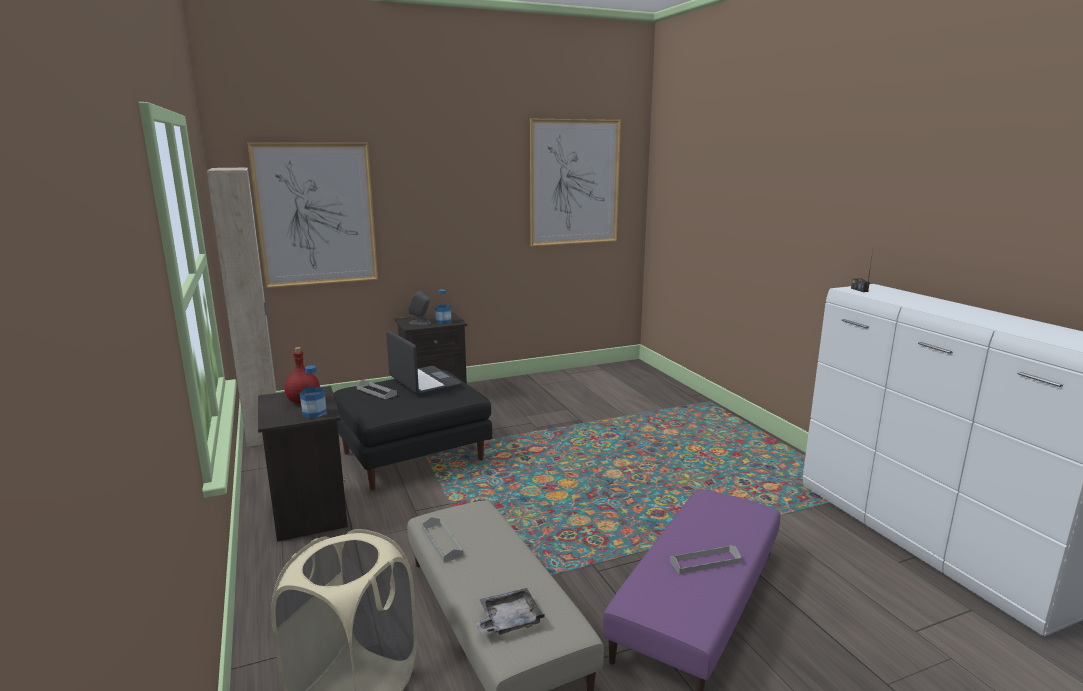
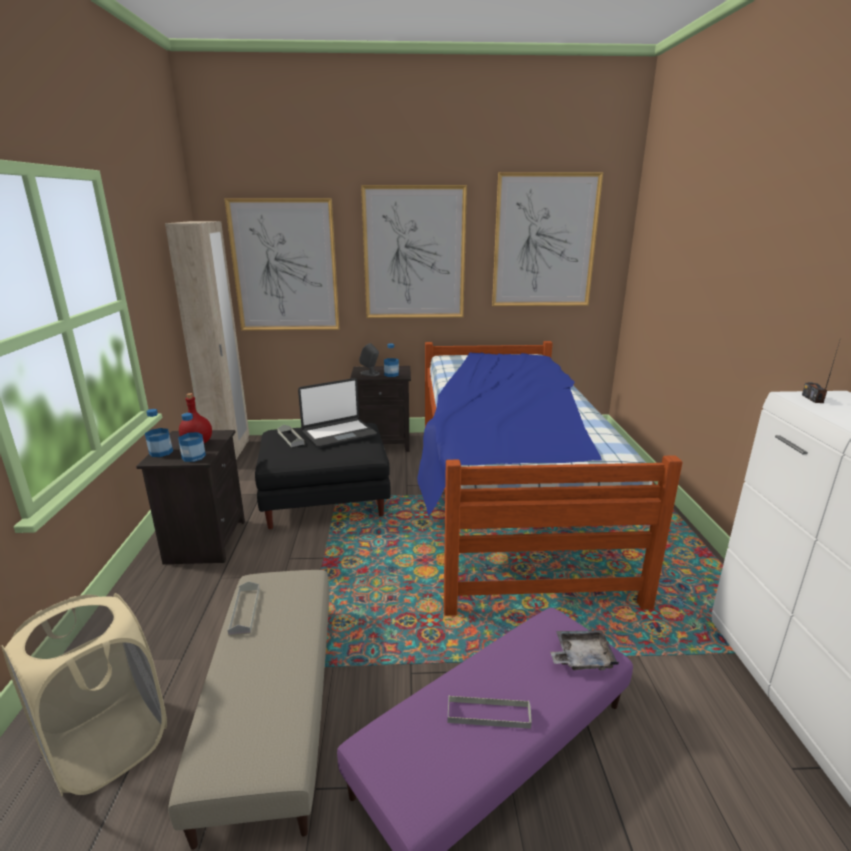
camera: 20 degrees right, 5 degrees up
laptop [386,330,462,395] -> laptop turned 75 degrees clockwise [298,378,377,448]
grey tray [475,588,545,635] -> grey tray moved to [550,630,619,670]
none -> bottle [145,409,173,457]
none -> picture [361,185,467,318]
none -> bed [417,341,683,616]

